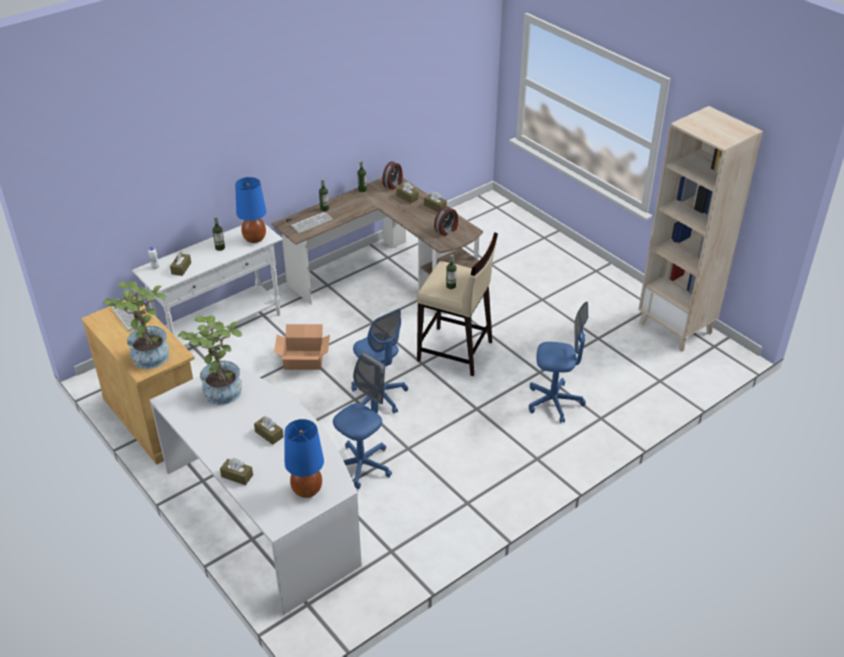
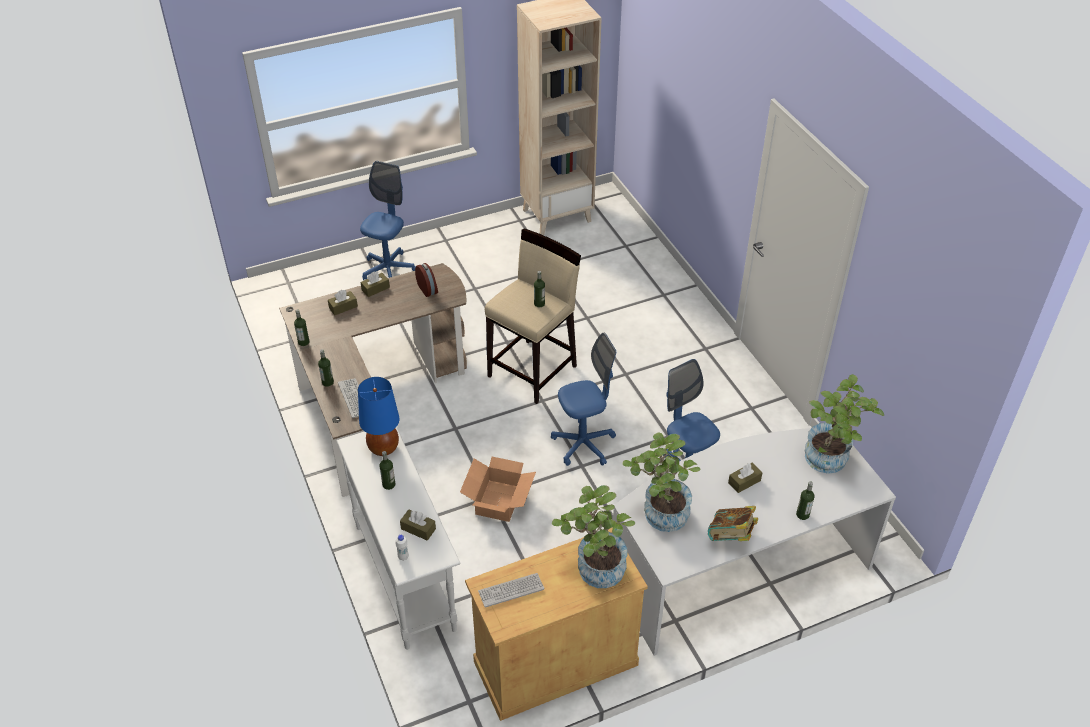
camera: 75 degrees left, 5 degrees up
brown tissue box [220,458,253,485] -> bottle [796,482,814,520]
blue table lamp [285,419,324,498] -> potted plant [805,374,884,474]
alarm clock [382,162,403,190] -> none
blue office chair [529,302,588,423] -> blue office chair moved to [360,161,416,280]
none -> book [708,506,758,541]

